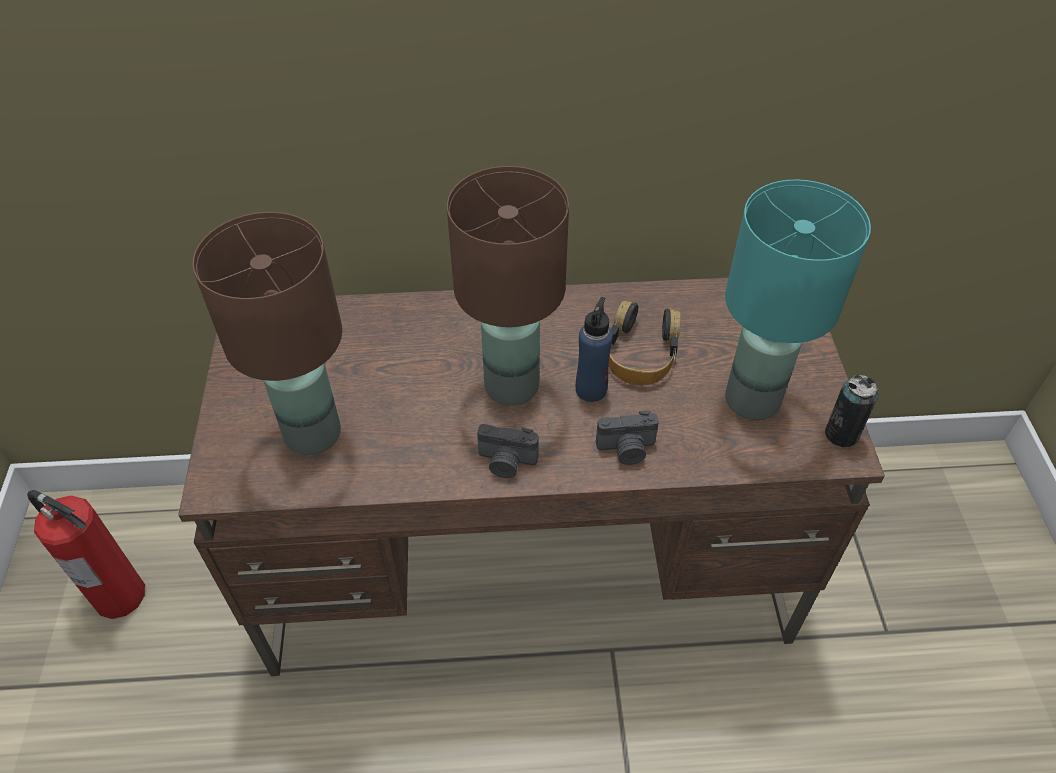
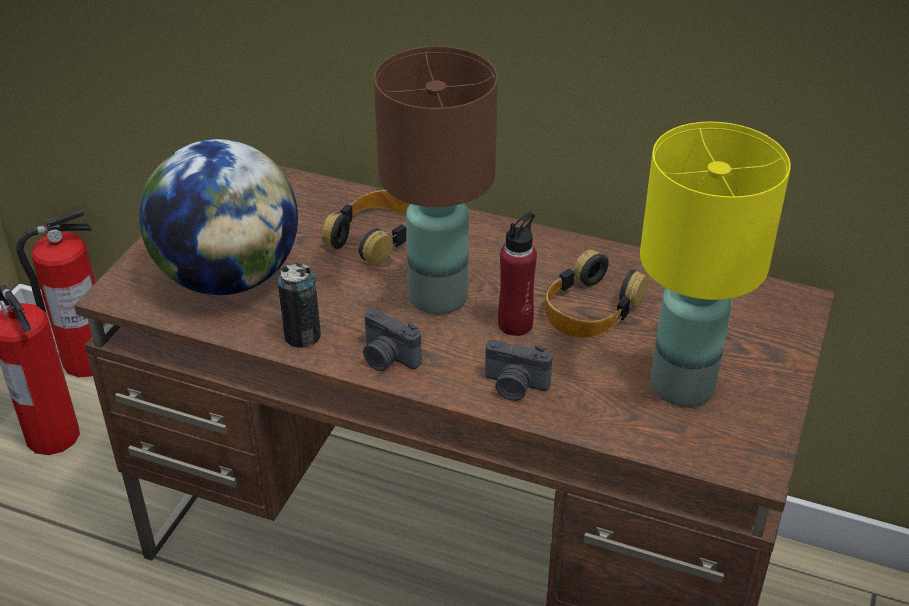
camera: 25 degrees right, 10 degrees down
brown table lamp [192,212,342,455] -> globe [139,139,298,295]
blue bottle [576,297,613,402] -> red bottle [498,212,537,336]
turquoise table lamp [725,180,871,420] -> yellow table lamp [640,121,791,407]
can [825,375,879,447] -> can moved to [278,263,321,348]
none -> fire extinguisher [16,209,105,377]
none -> headphones [322,190,410,265]

